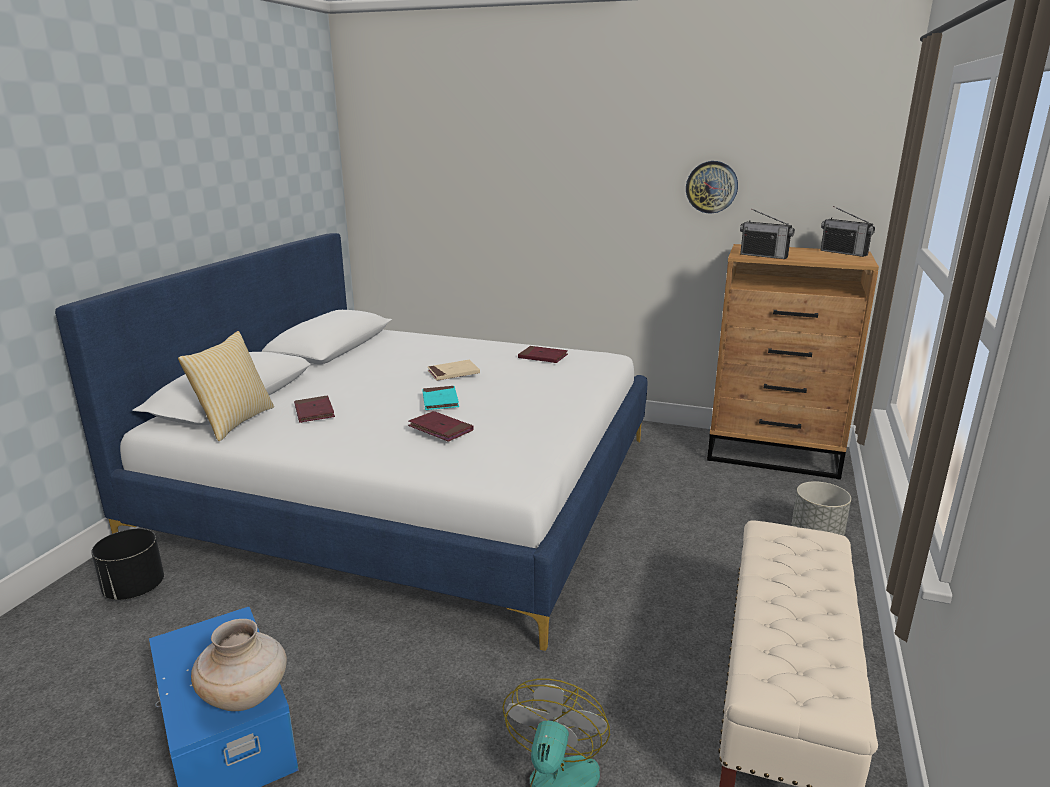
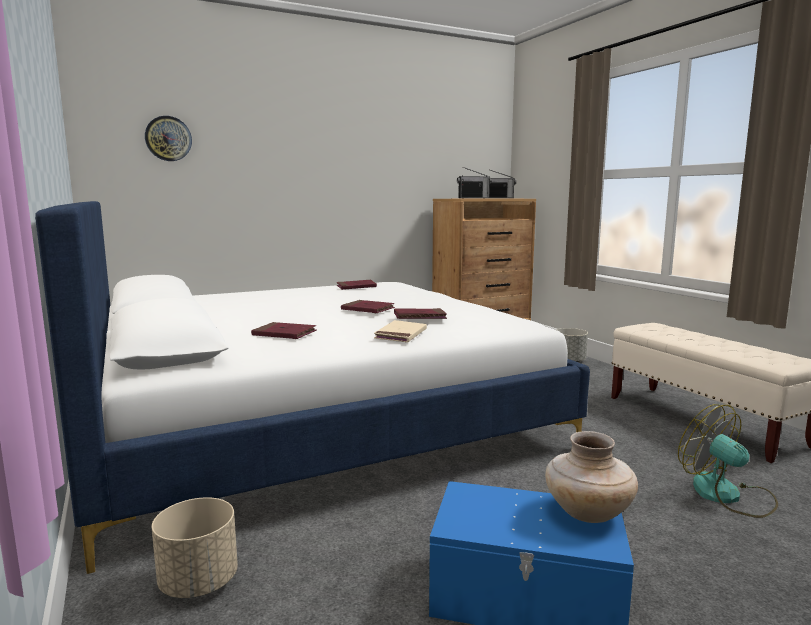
camera: 45 degrees left, 10 degrees down
black planter [91,529,164,600] -> beige planter [152,497,238,598]
pillow [178,331,274,441] -> none
turquoise book [422,386,459,410] -> red book [341,300,395,313]
beige book [428,360,480,381] -> beige book moved to [374,320,427,343]
wall clock [686,161,738,214] -> wall clock moved to [145,116,192,161]

